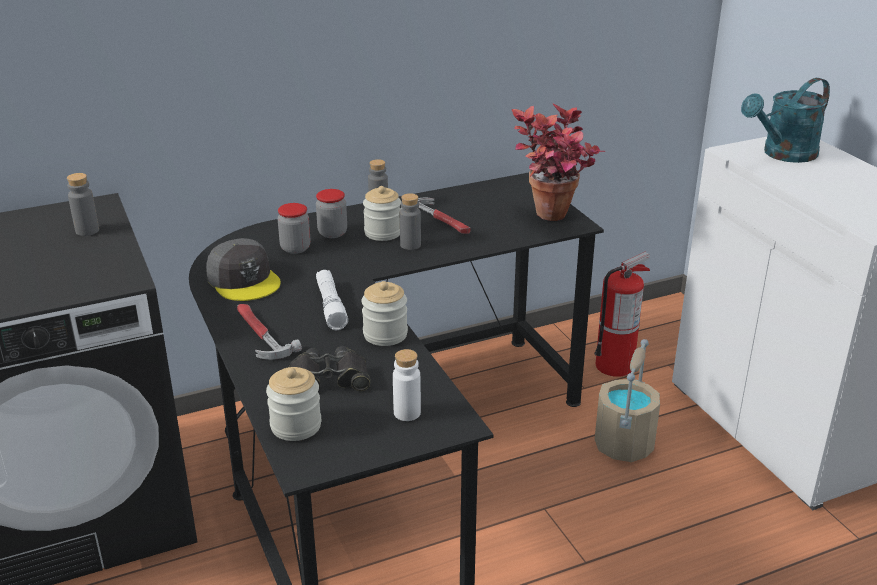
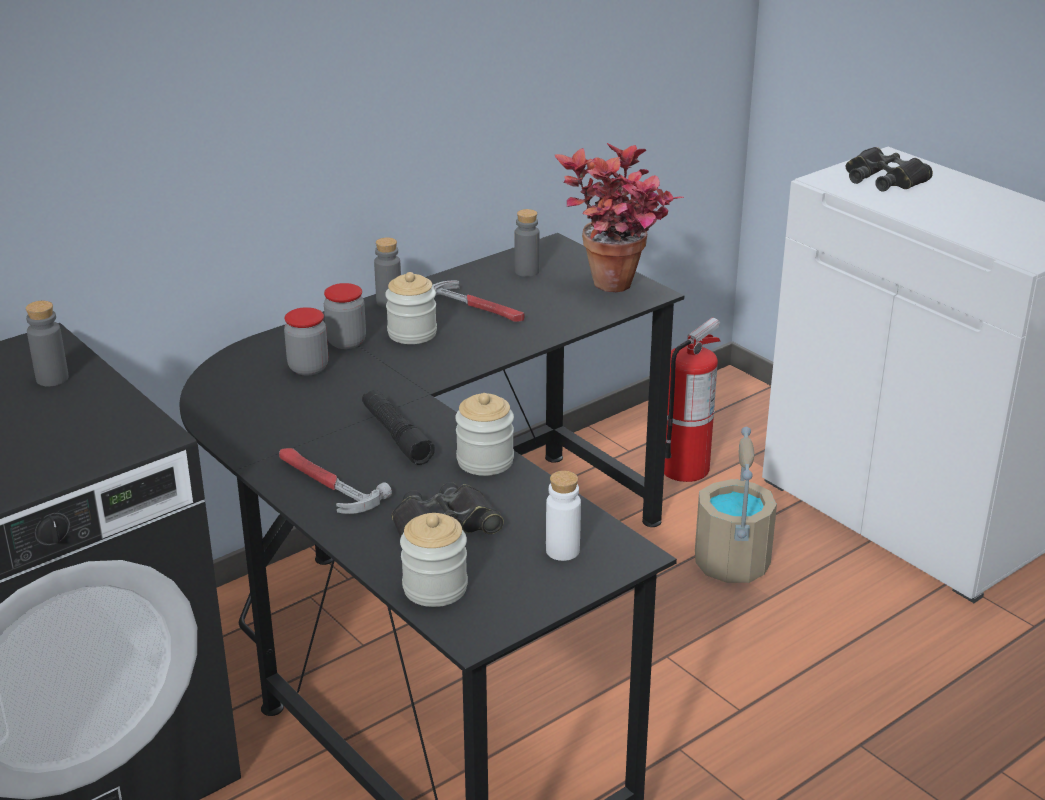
camera: 15 degrees left, 0 degrees up
grey cap [206,238,281,301] -> none
white flashlight [316,270,348,330] -> black flashlight [362,390,435,465]
grey bottle [400,193,421,250] -> grey bottle moved to [515,209,540,277]
turquoise watering can [741,78,830,163] -> black binoculars [846,147,933,191]

